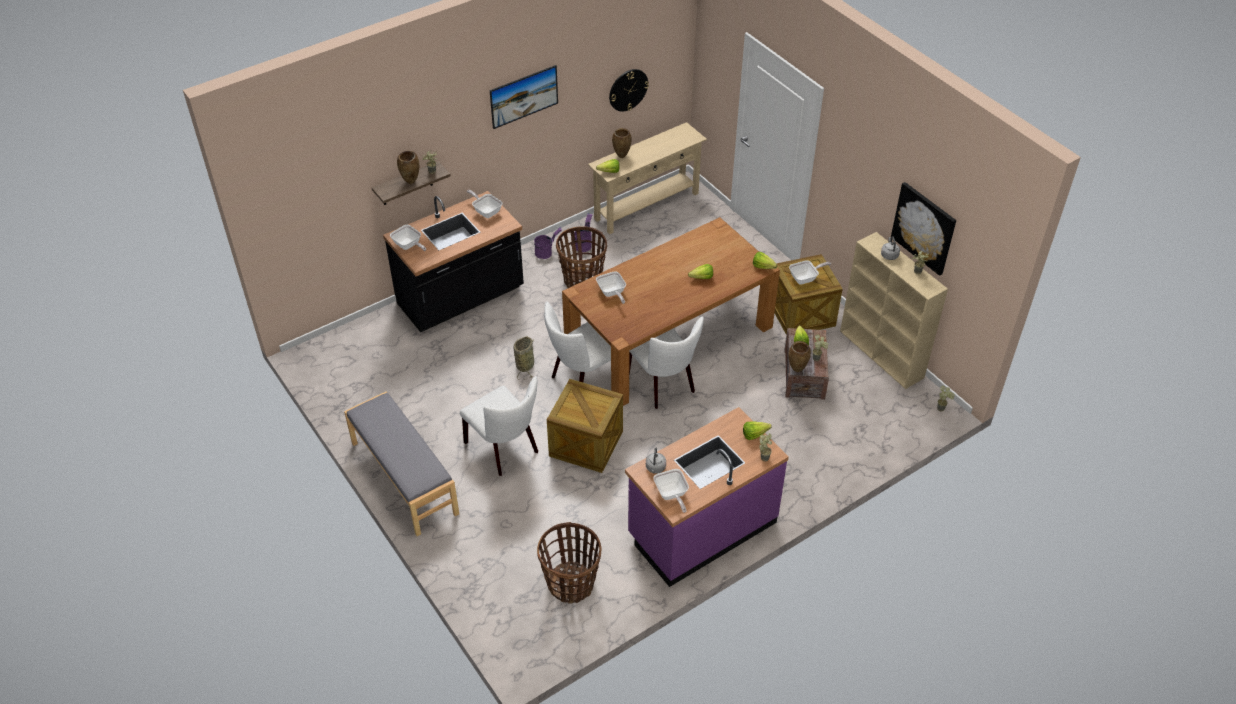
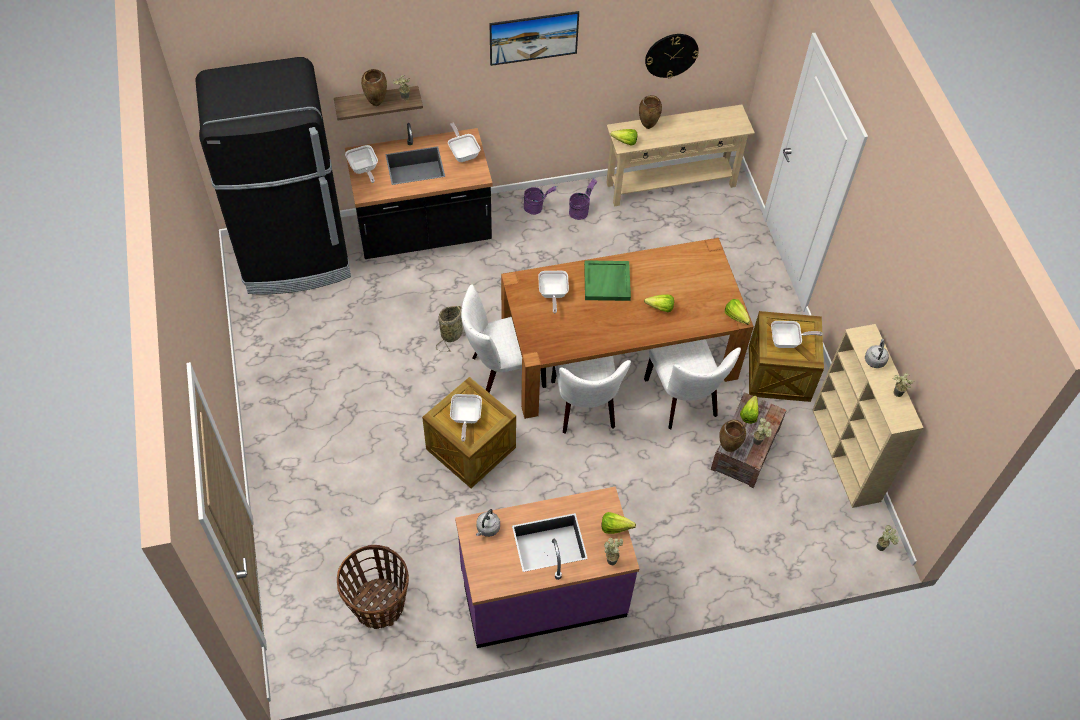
camera: 20 degrees right, 10 degrees up
grey bench [344,391,459,536] -> none
white chair [460,376,538,476] -> white chair moved to [644,339,741,429]
basket [556,226,607,288] -> none
frying pan [653,469,689,513] -> frying pan moved to [450,394,482,442]
picture [891,182,956,276] -> none
none -> black fridge [195,57,351,295]
none -> green tray [584,260,631,301]

